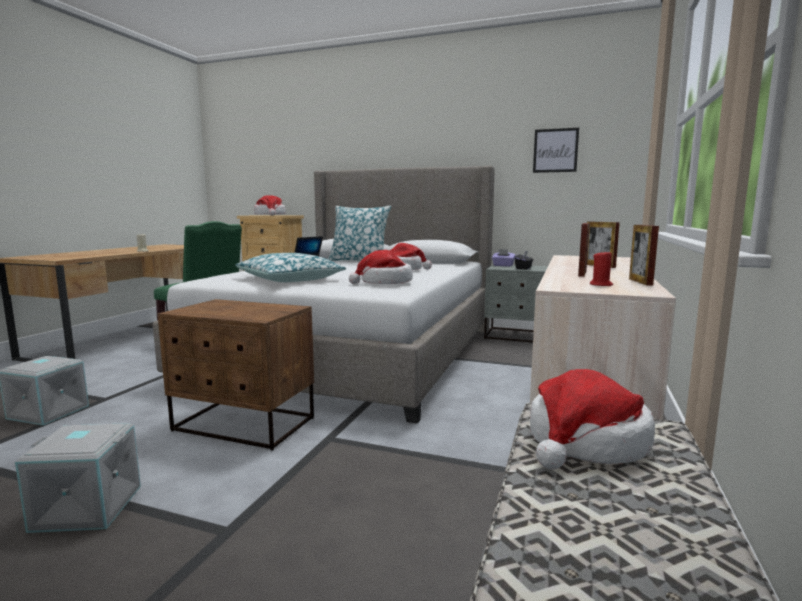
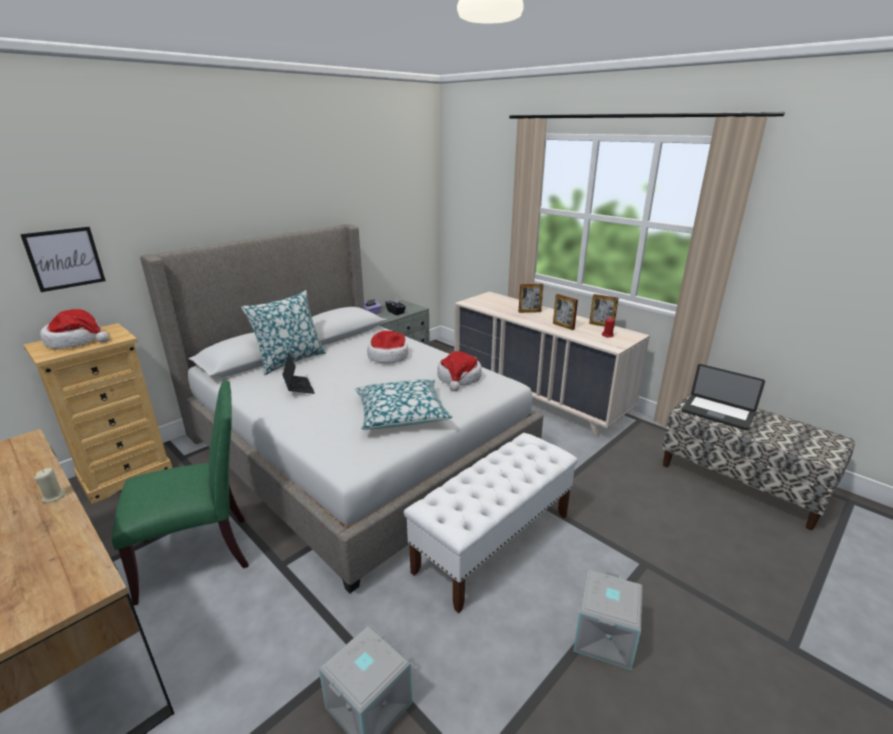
camera: 65 degrees left, 15 degrees up
brown nightstand [157,299,314,451] -> white bench [404,433,578,613]
hat [530,369,655,470] -> laptop [681,364,765,430]
picture [533,128,579,173] -> picture moved to [20,227,106,292]

